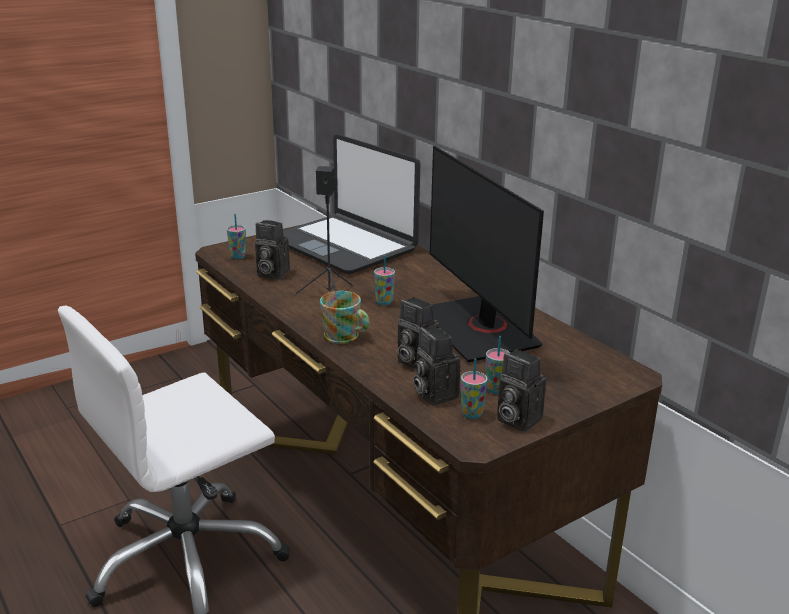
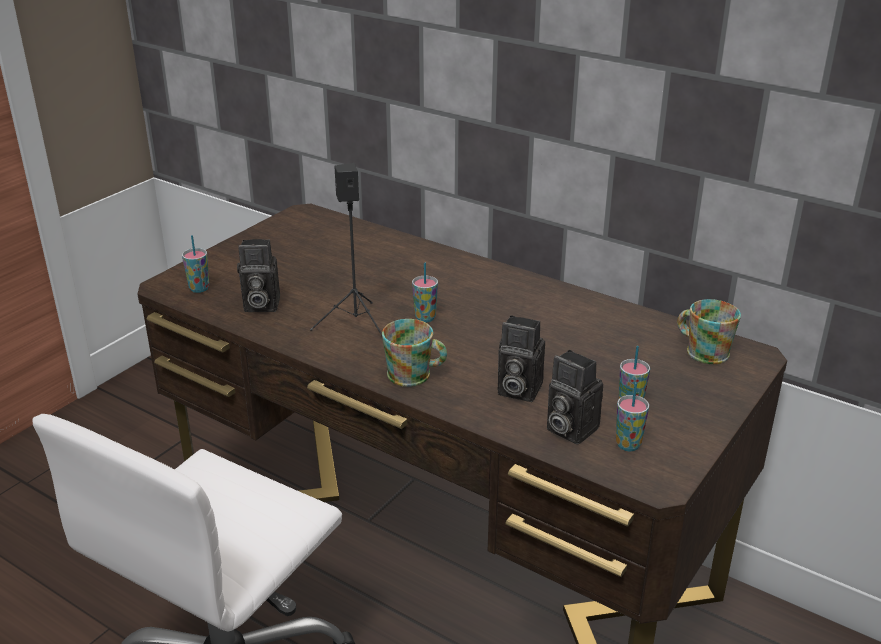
camera: 20 degrees left, 5 degrees up
laptop [283,134,420,274] -> none
monitor [430,146,544,362] -> none
camera [497,349,546,432] -> none
none -> mug [677,299,741,364]

